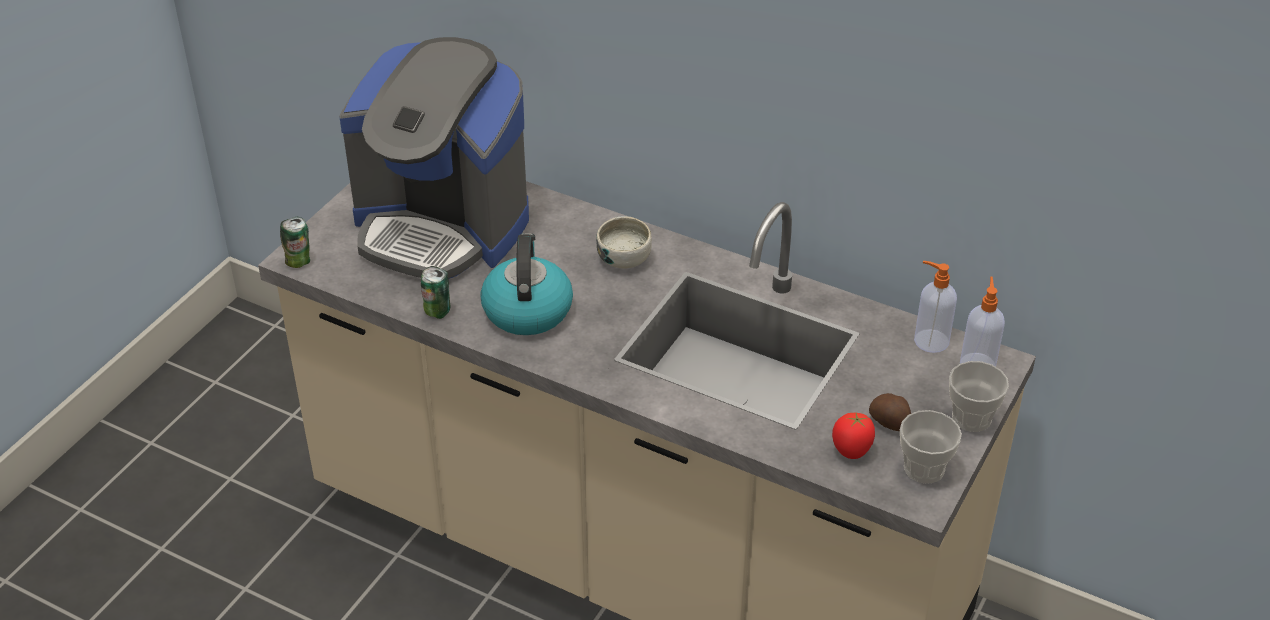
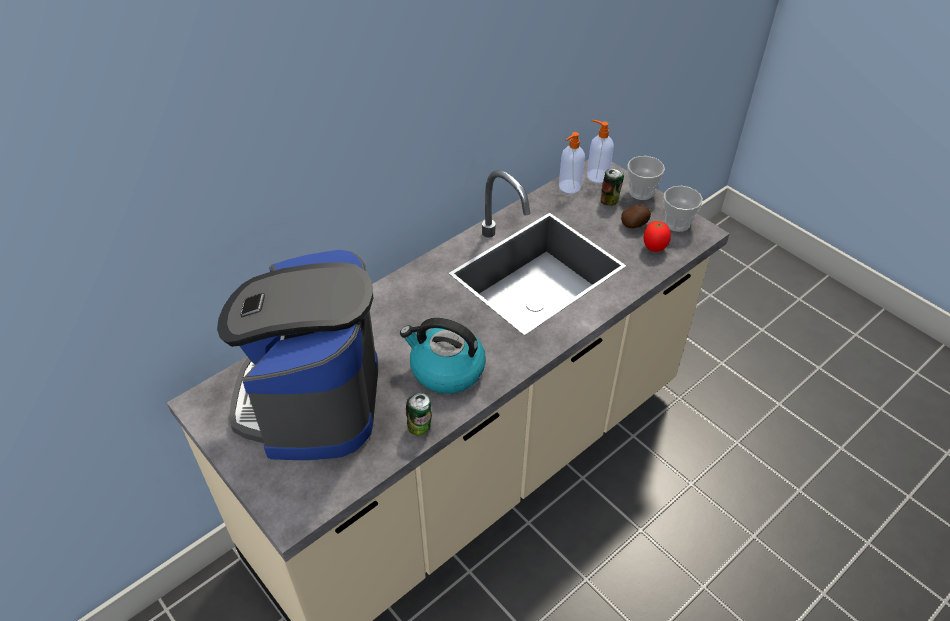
camera: 70 degrees left, 5 degrees up
can [280,217,310,268] -> can moved to [601,169,624,206]
coffee machine [339,37,529,279] -> coffee machine turned 135 degrees clockwise [217,250,378,460]
bowl [596,216,652,269] -> none

